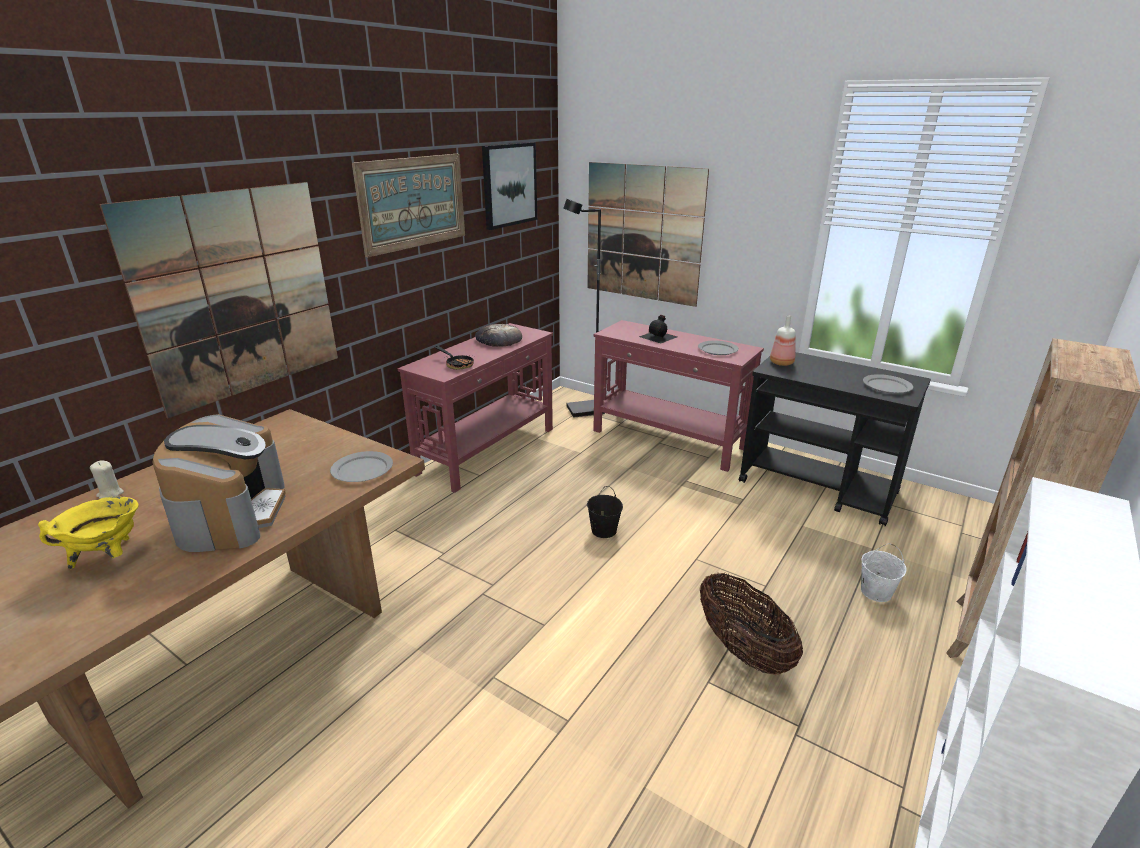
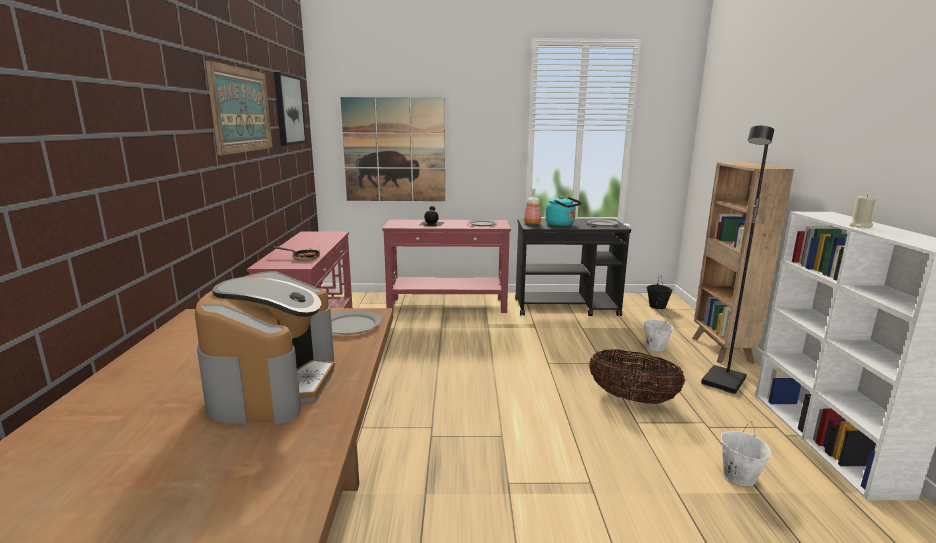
camera: 35 degrees left, 10 degrees down
yellow cooking pot [38,497,139,569] -> none
beige candle [90,460,124,499] -> beige candle moved to [850,195,876,228]
picture [99,182,338,418] -> none
coffee machine [153,414,286,552] -> coffee machine turned 45 degrees clockwise [195,271,335,424]
bread [475,324,522,347] -> none
black floor lamp [564,199,605,418] -> black floor lamp moved to [701,126,774,394]
black bucket [587,486,623,538] -> black bucket moved to [647,276,673,309]
none -> turquoise kettle [546,196,582,226]
none -> white bucket [721,421,771,486]

